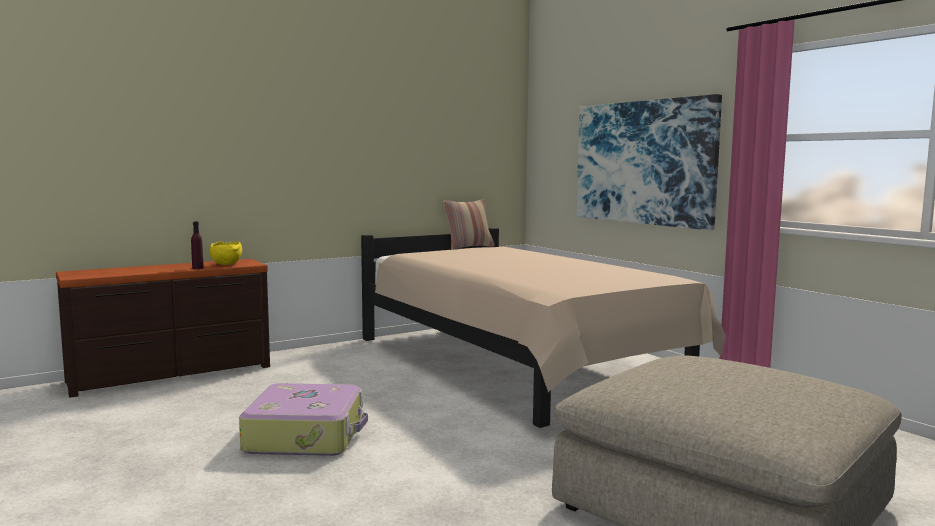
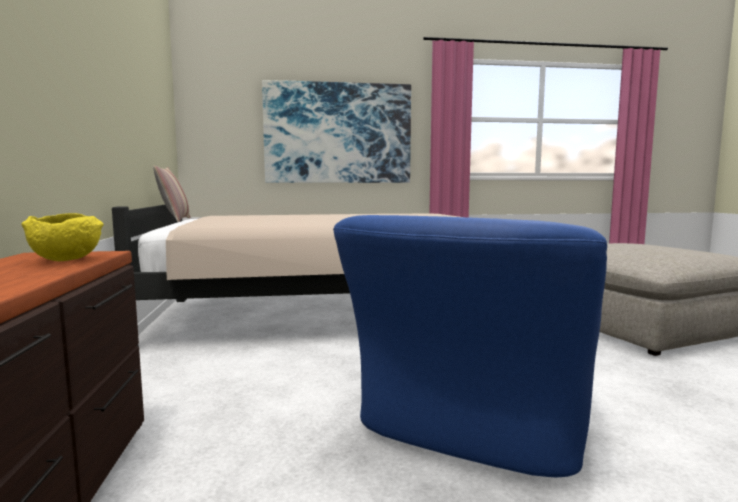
camera: 65 degrees left, 0 degrees up
purple bottle [191,221,204,269] -> none
suitcase [239,383,368,456] -> blue armchair [333,215,607,477]

